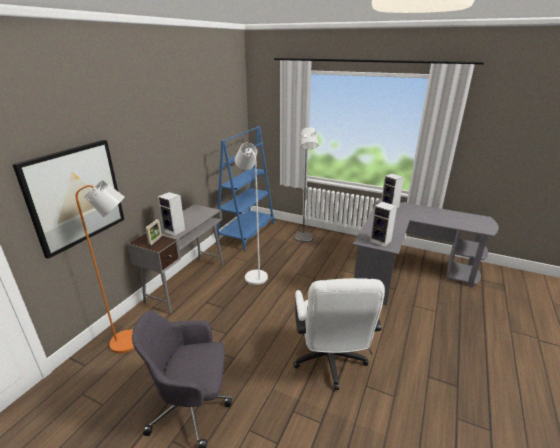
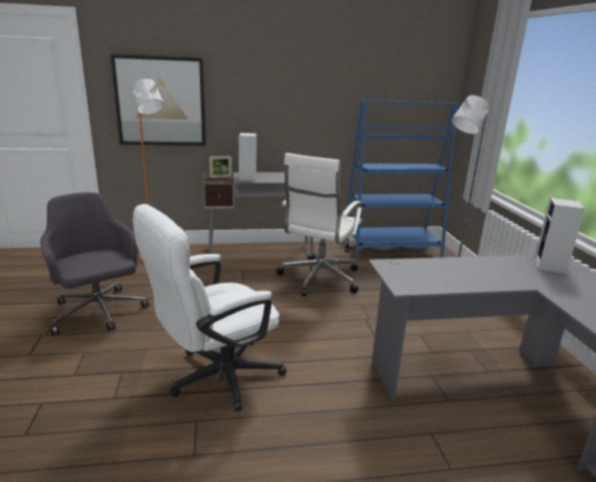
camera: 55 degrees right, 5 degrees down
white floor lamp [235,143,268,285] -> white office chair [276,153,362,296]
speaker [370,201,397,247] -> none

